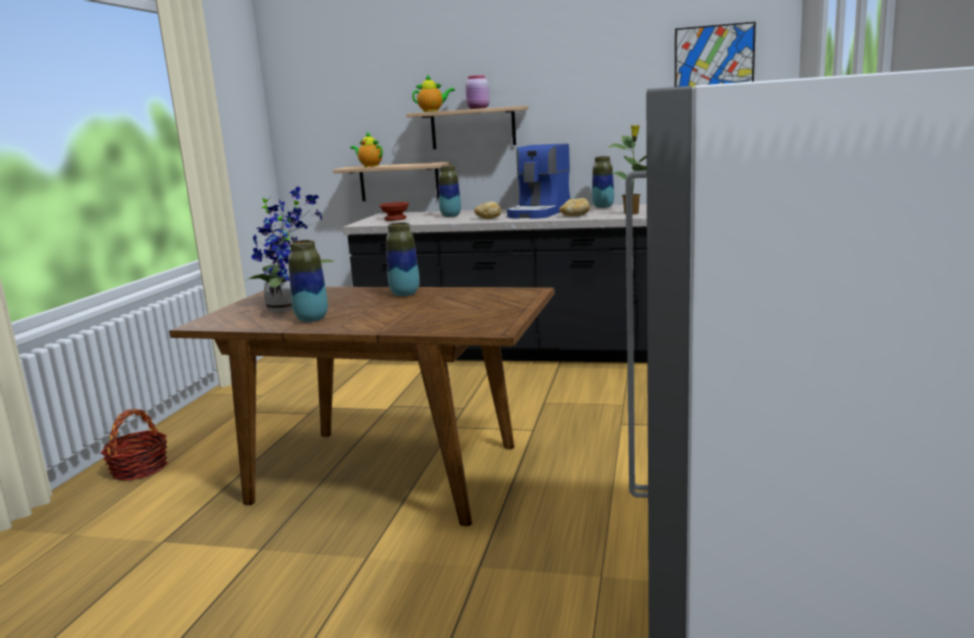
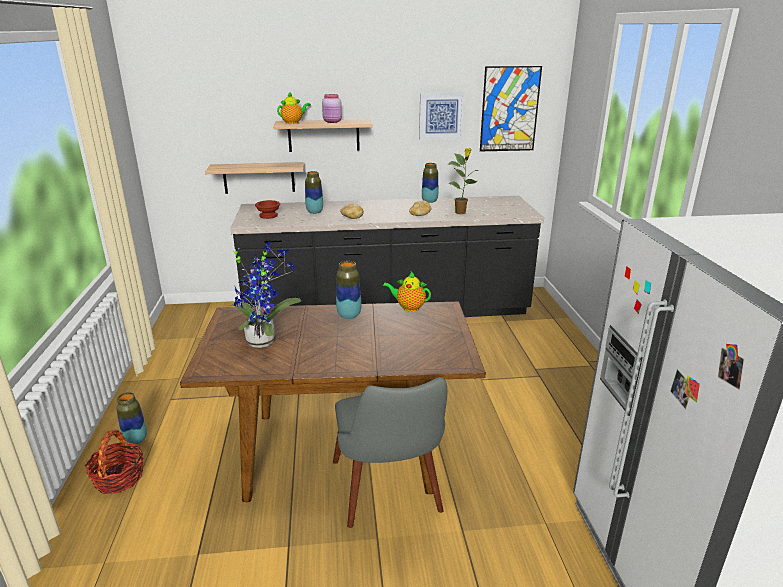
camera: 20 degrees left, 10 degrees up
vase [288,240,328,322] -> vase moved to [116,392,147,444]
teapot [350,131,383,167] -> teapot moved to [383,272,431,312]
coffee machine [507,144,571,219] -> none
none -> grey chair [333,377,447,528]
none -> picture [419,92,465,139]

